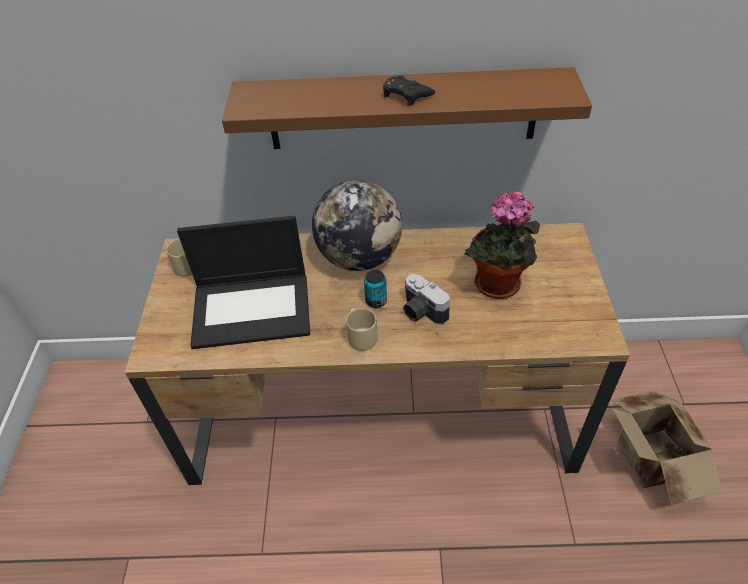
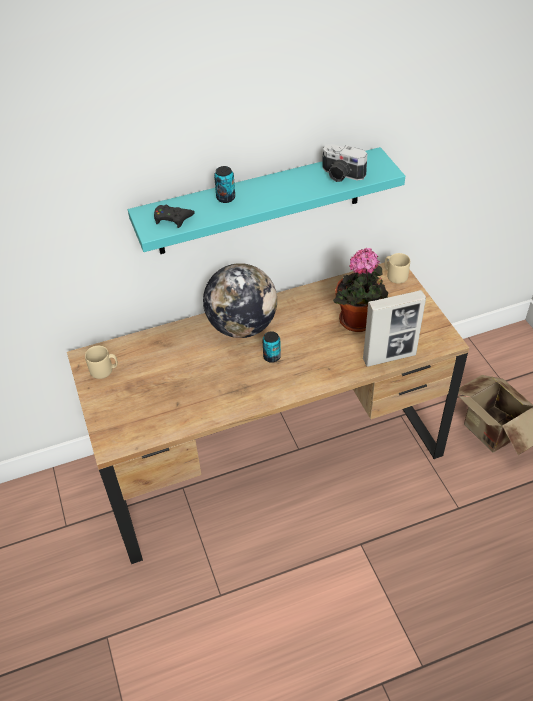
camera: 20 degrees left, 0 degrees up
laptop [177,216,310,349] -> none
brown shelf [222,67,592,149] -> turquoise shelf [128,147,405,254]
beige mug [346,308,378,351] -> beige mug moved to [385,253,410,284]
black game controller [383,75,435,106] -> black game controller moved to [154,205,195,228]
camera [403,274,450,325] -> camera moved to [322,144,368,182]
none -> can [214,166,235,203]
none -> picture frame [363,290,426,367]

